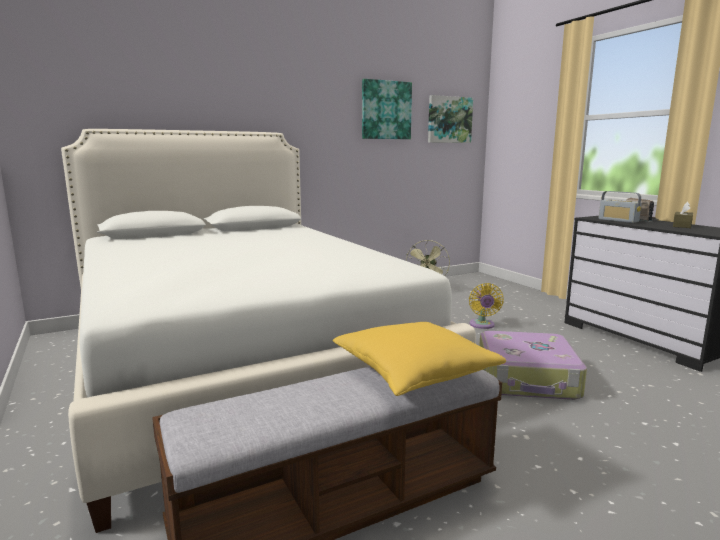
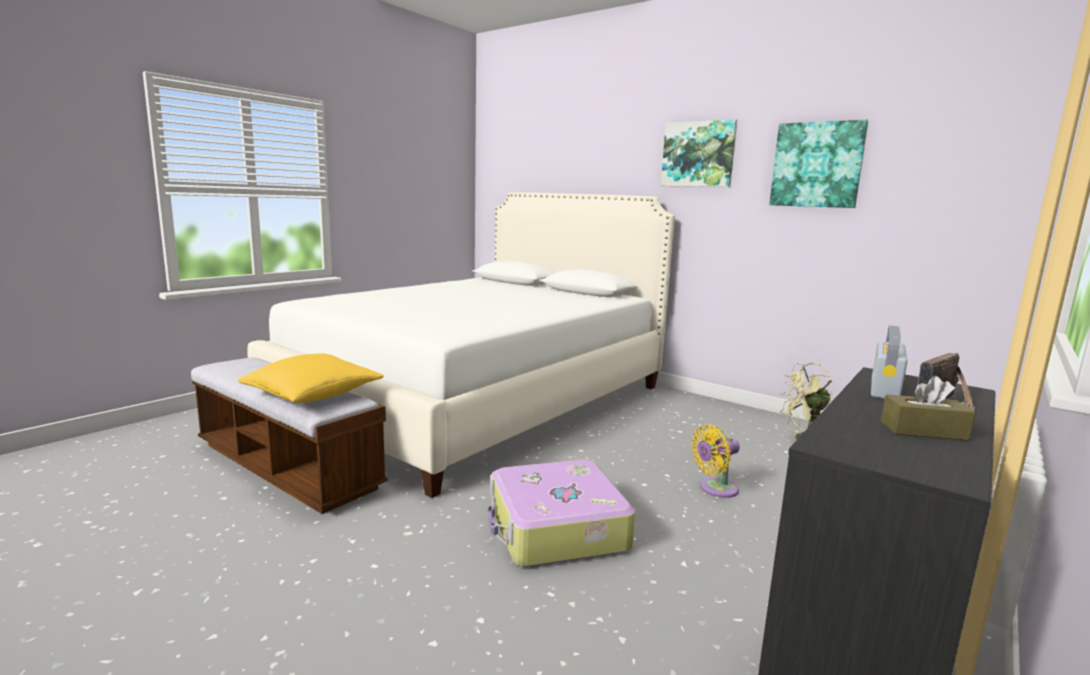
camera: 65 degrees right, 0 degrees up
picture [428,95,473,143] -> picture moved to [661,119,737,187]

